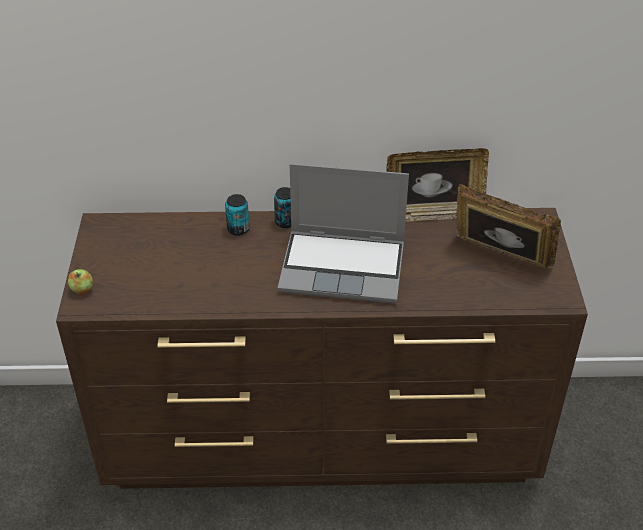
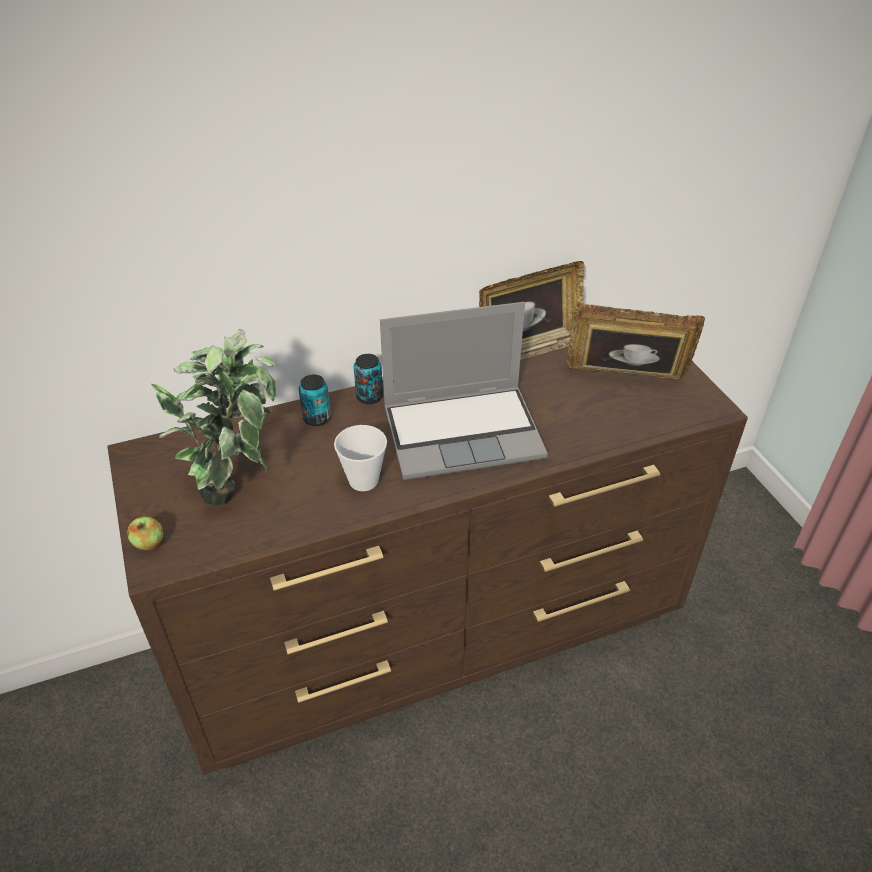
camera: 20 degrees left, 0 degrees up
none -> potted plant [151,329,276,506]
none -> cup [334,425,387,491]

